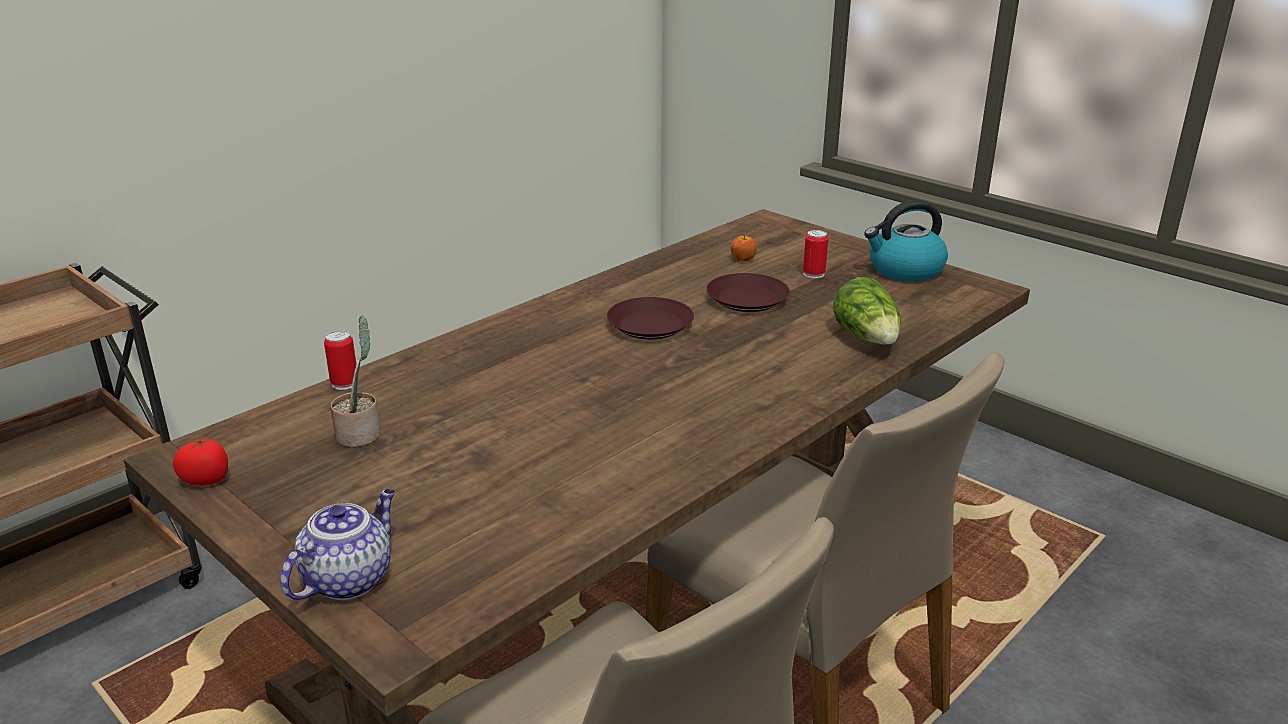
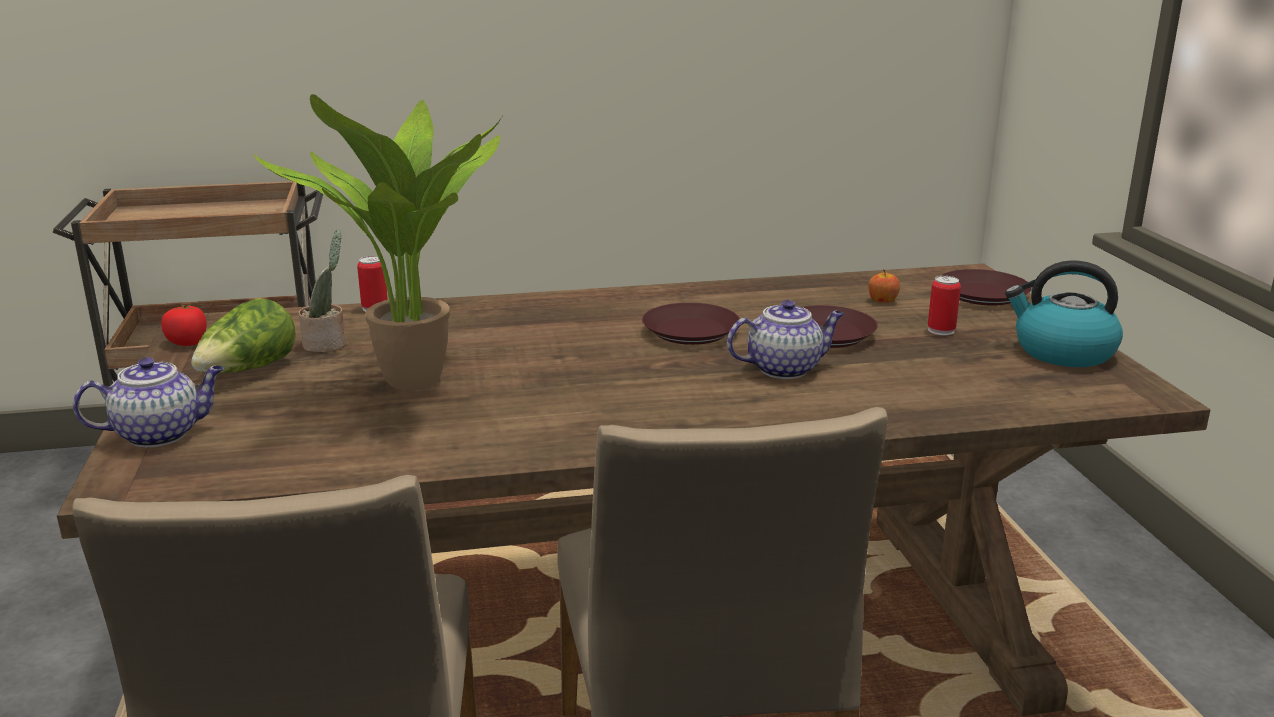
camera: 35 degrees right, 5 degrees down
lettuce [833,277,901,345] -> lettuce moved to [191,298,296,373]
none -> potted plant [253,94,504,391]
none -> teapot [727,300,844,379]
none -> brown plate [941,269,1032,306]

